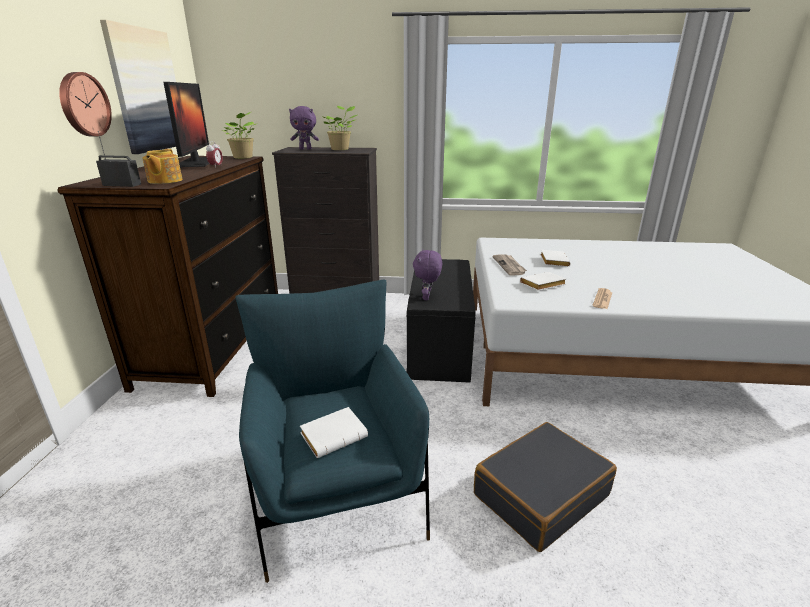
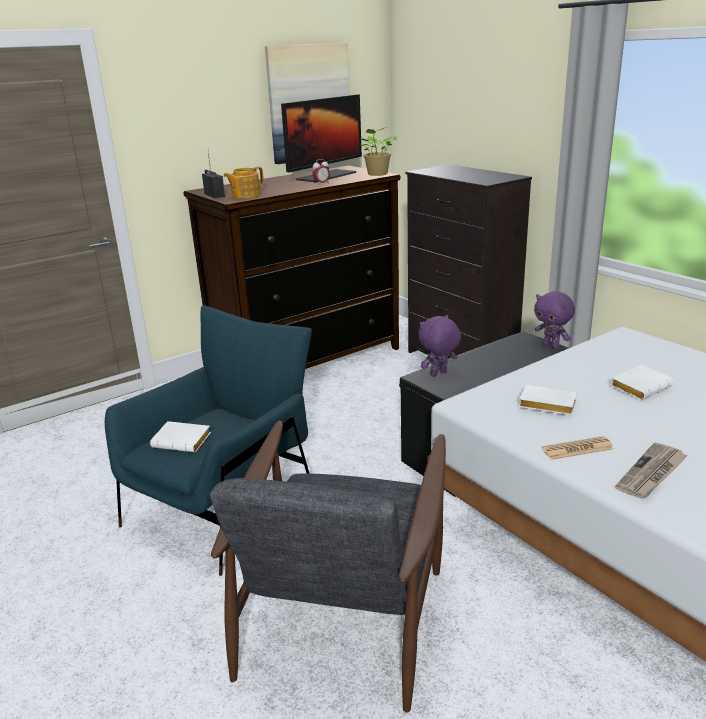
camera: 50 degrees right, 0 degrees up
wall clock [59,72,112,136] -> none
purple plush toy [289,106,319,150] -> purple plush toy moved to [534,291,575,349]
potted plant [323,106,357,150] -> none
black suitcase [474,422,617,552] -> grey armchair [210,421,446,713]
newspaper [493,254,527,276] -> newspaper moved to [615,443,688,499]

